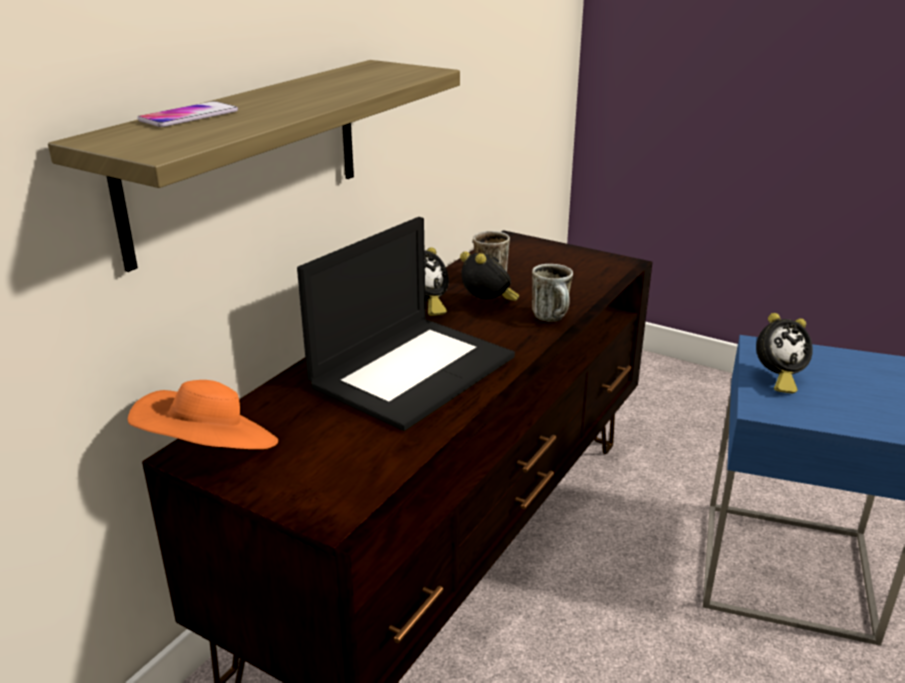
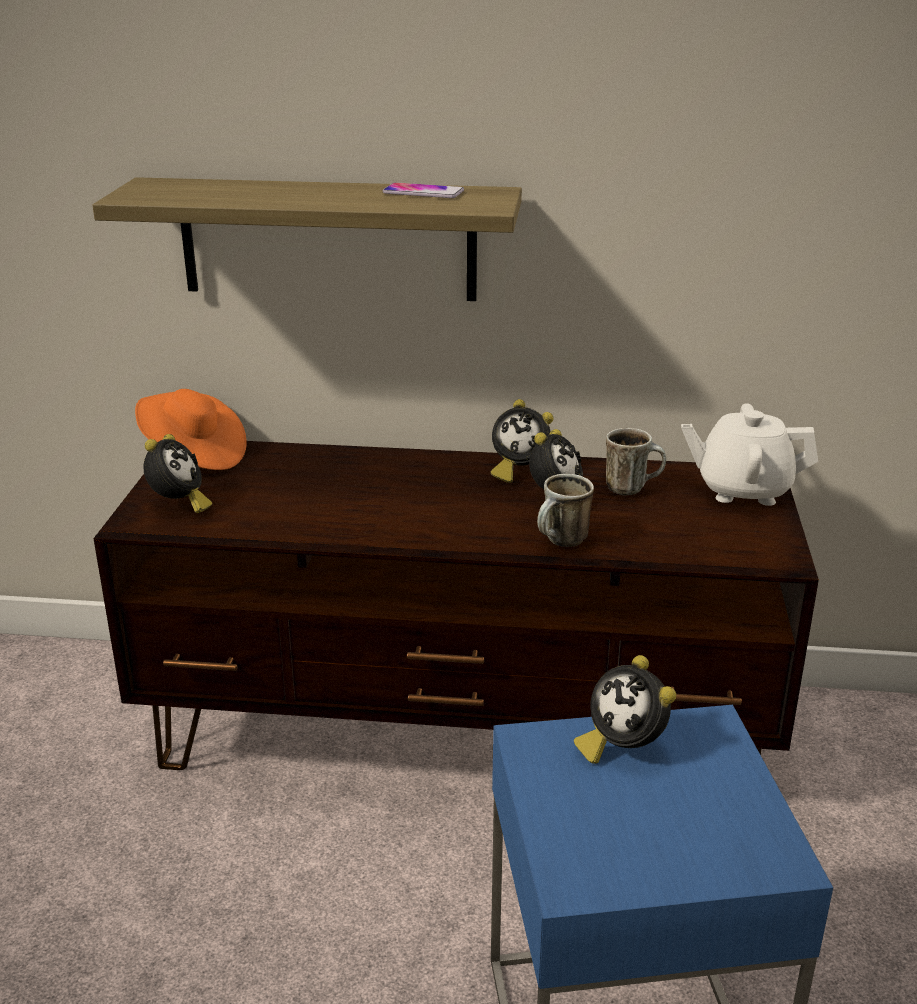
camera: 65 degrees right, 0 degrees up
phone [137,101,238,127] -> phone moved to [383,182,464,198]
laptop [297,217,515,431] -> none
none -> alarm clock [143,434,212,513]
none -> white teapot [681,403,818,506]

